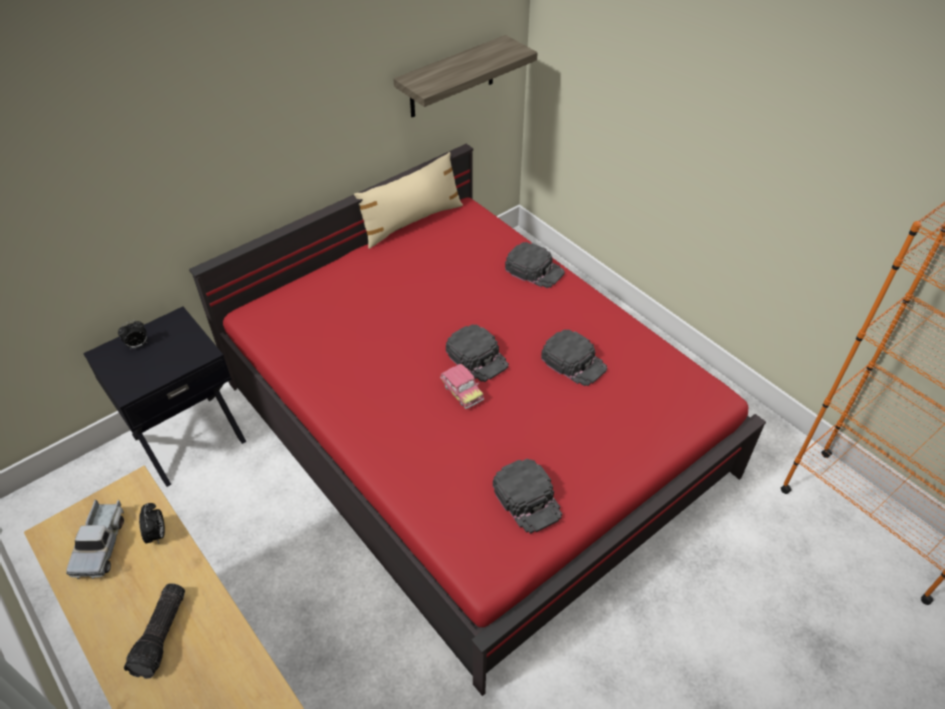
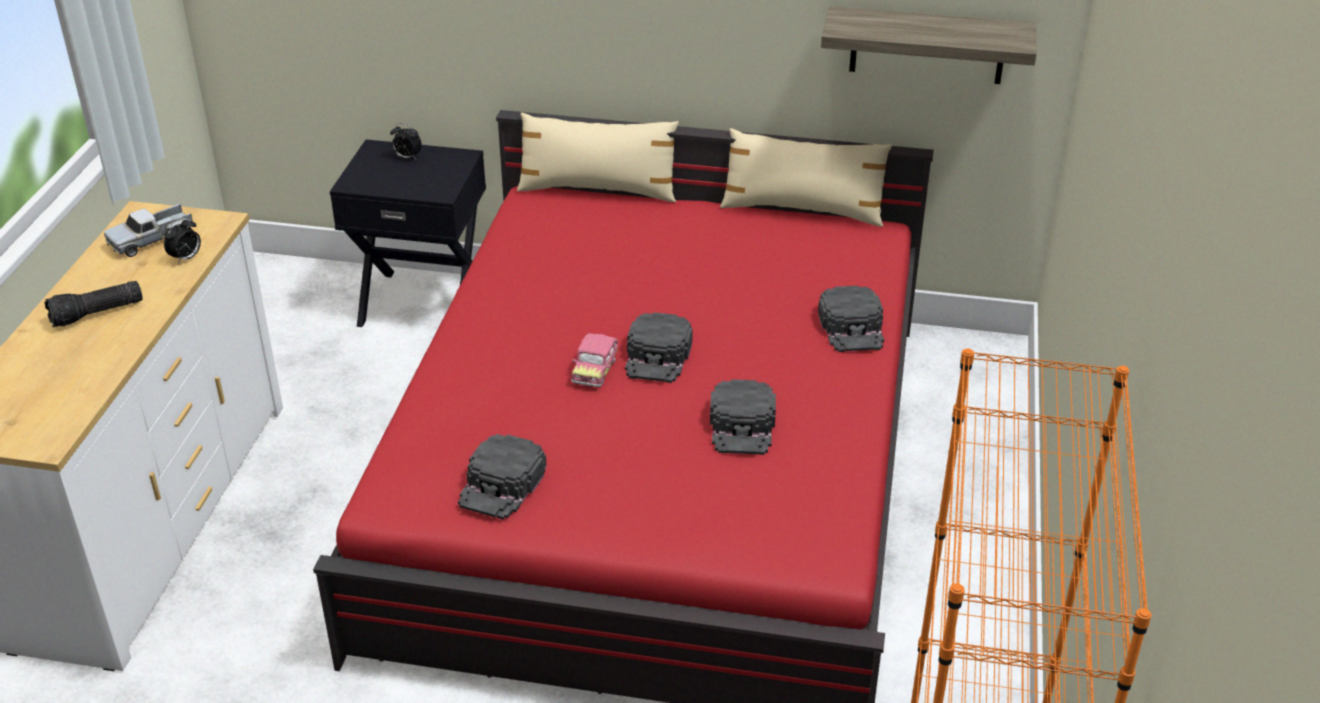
camera: 50 degrees right, 10 degrees down
none -> beige pillow [517,113,679,202]

